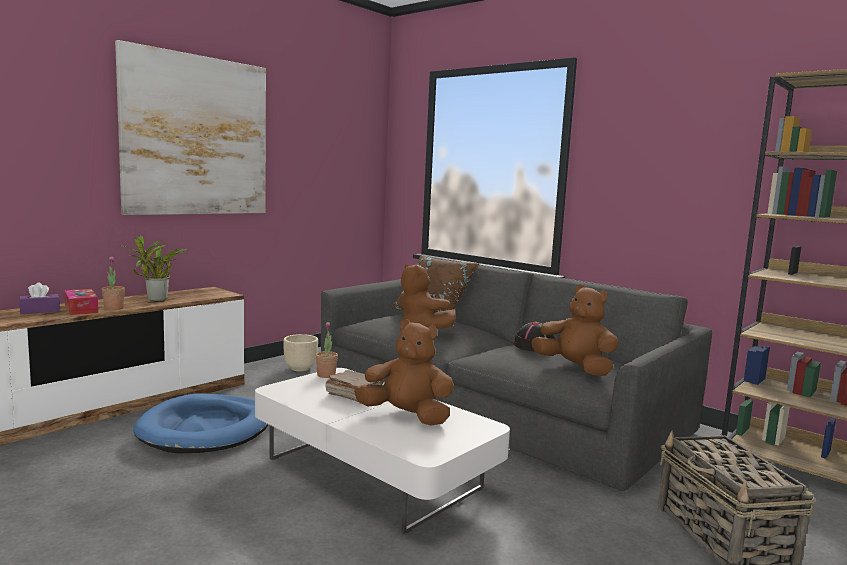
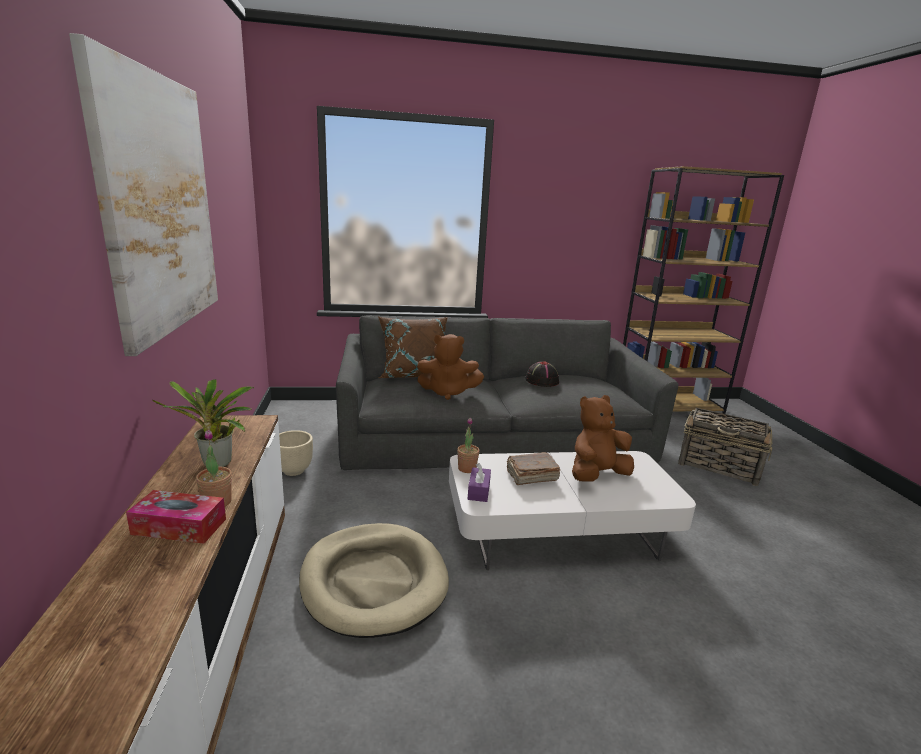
camera: 50 degrees left, 10 degrees up
purple tissue box [19,282,60,314] -> purple tissue box moved to [468,463,491,502]
blue dog bed [133,393,269,454] -> beige dog bed [299,523,449,638]
brown plush toy [531,284,618,376] -> none

